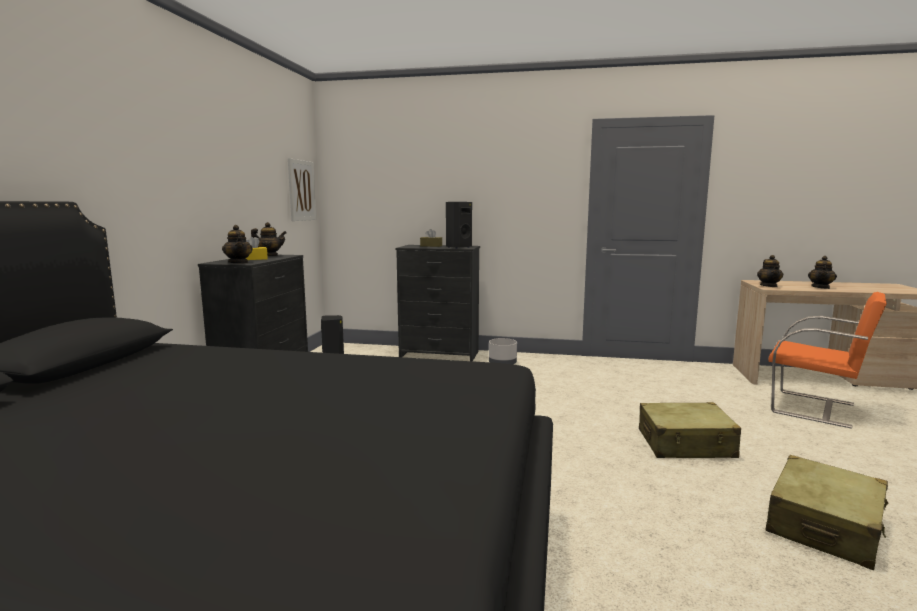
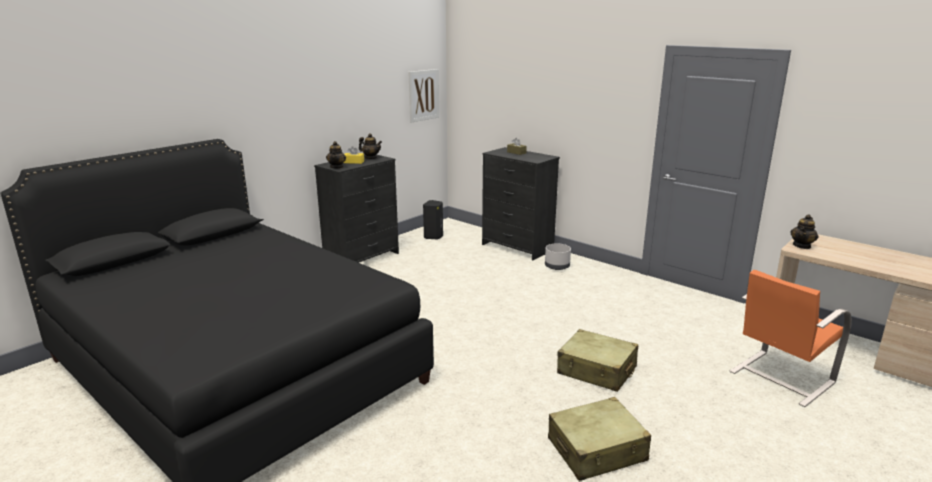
camera: 30 degrees right, 10 degrees up
black speaker [446,202,472,248] -> none
orange chair [768,292,887,429] -> orange chair turned 75 degrees clockwise [730,270,852,407]
teapot [808,256,837,289] -> none

